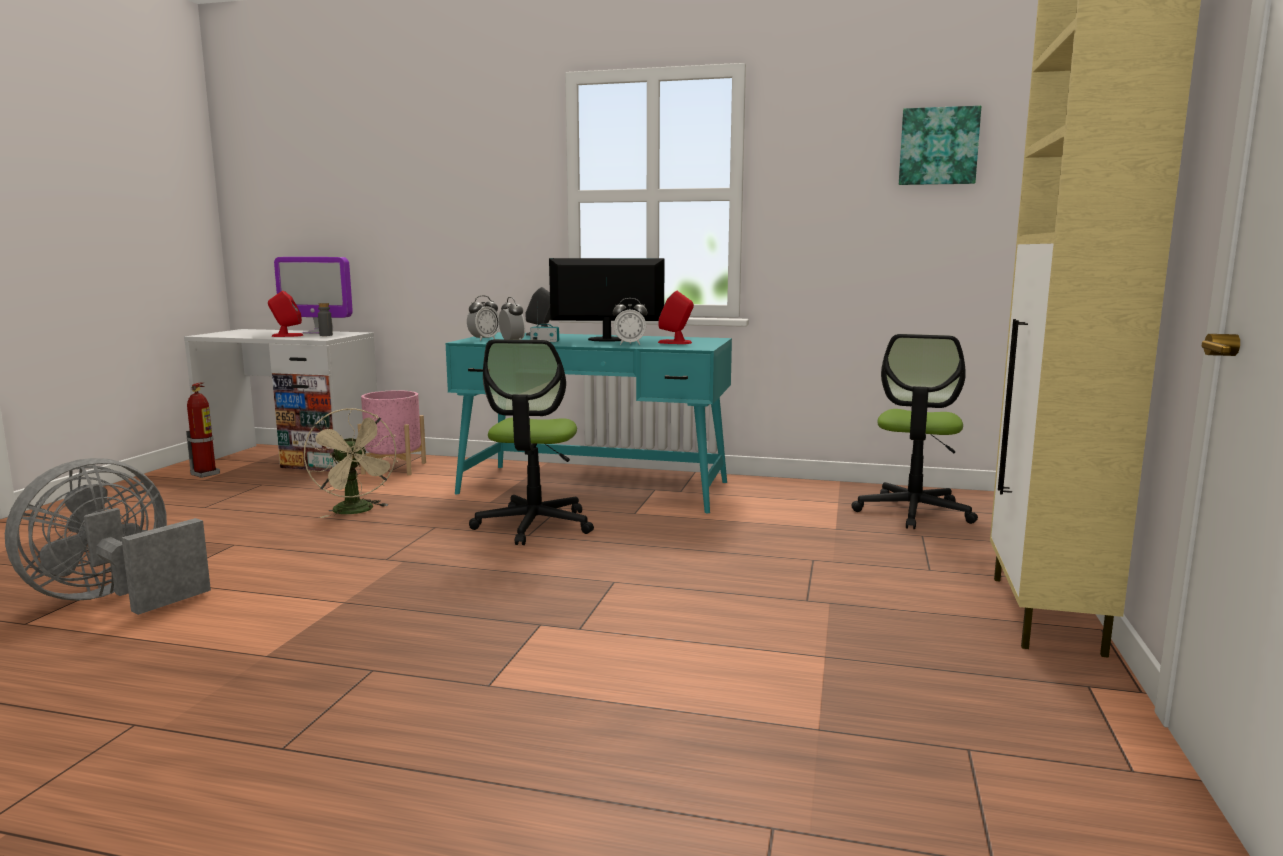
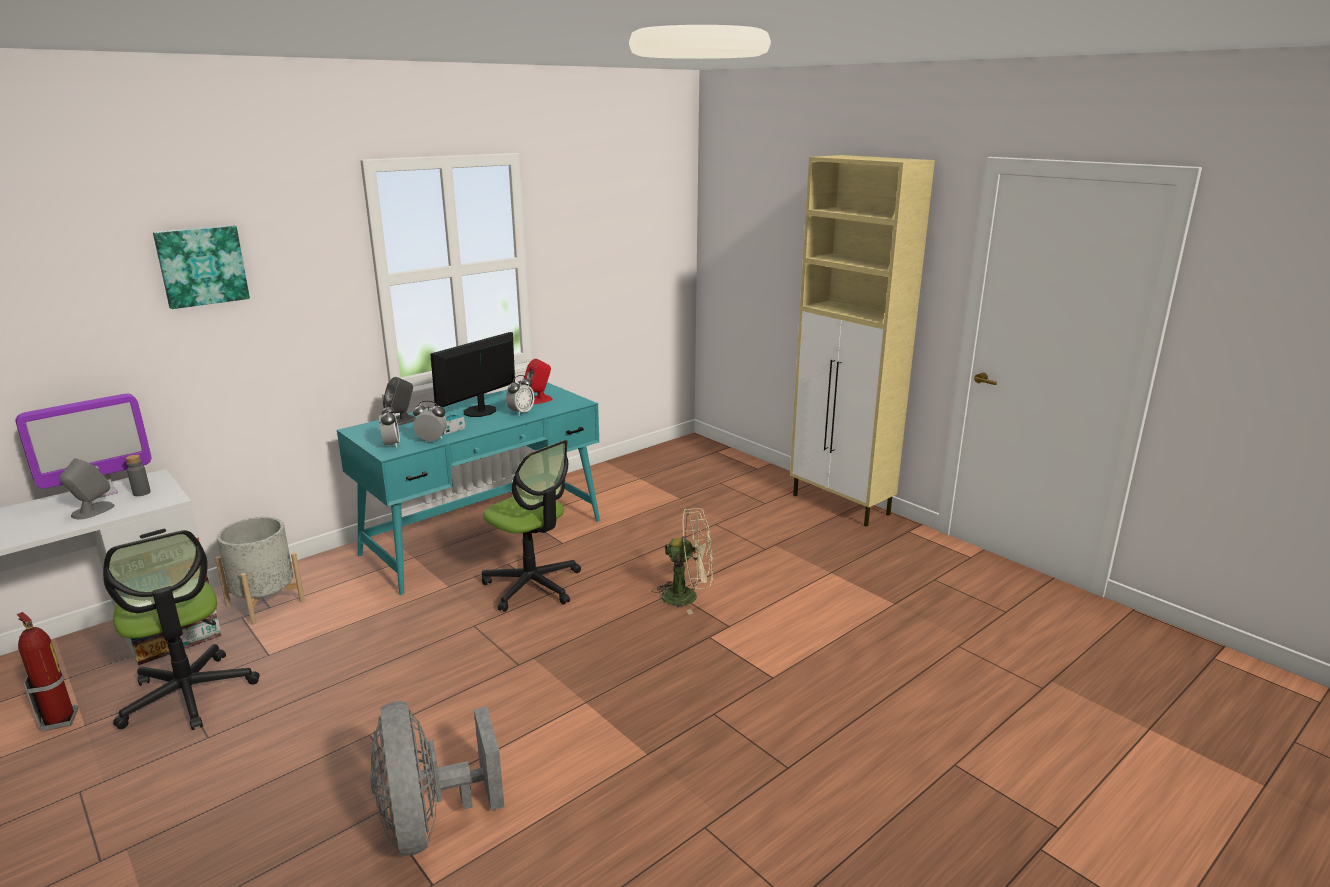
camera: 55 degrees left, 10 degrees up
red speaker [268,291,303,337] -> grey speaker [59,458,115,519]
beige fan [304,408,398,518] -> beige fan moved to [652,508,713,615]
pink planter [358,390,426,475] -> grey planter [215,517,305,625]
office chair [851,334,978,529] -> office chair moved to [103,530,260,730]
picture [899,106,981,185] -> picture moved to [153,226,250,309]

